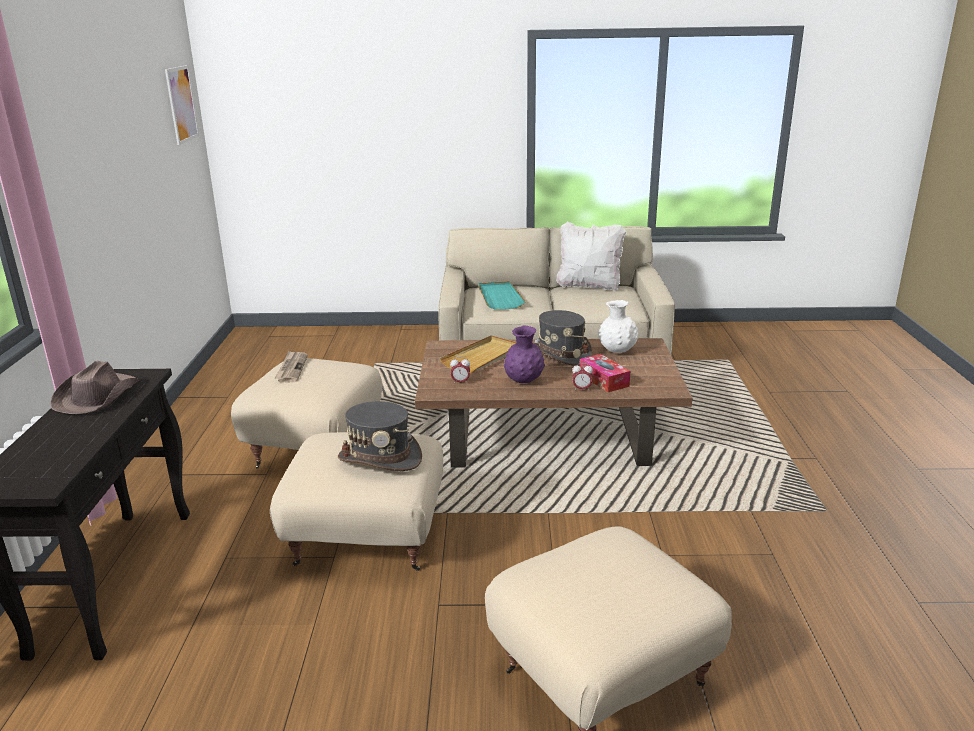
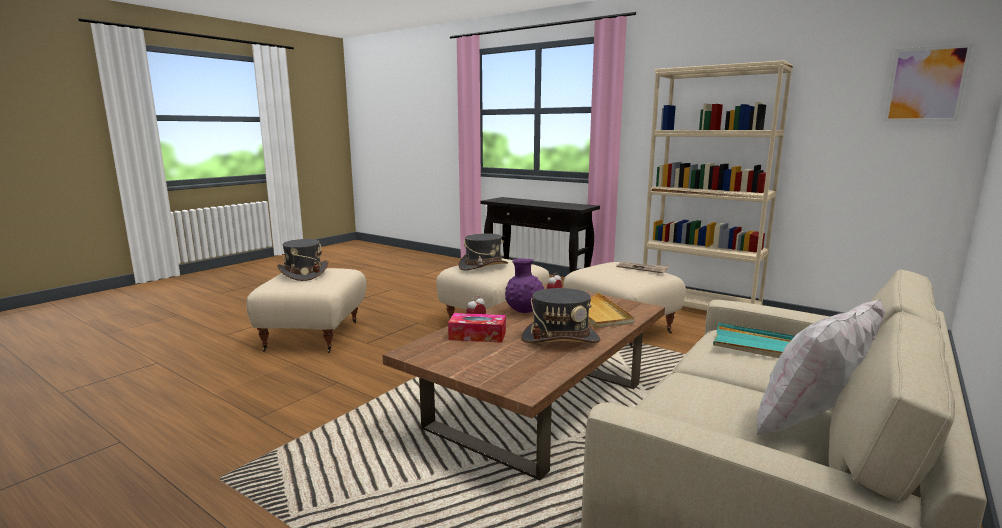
camera: 125 degrees right, 10 degrees down
brown hat [50,361,140,414] -> none
white vase [598,300,638,353] -> none
none -> grey hat [277,239,328,281]
none -> beige bookcase [643,60,793,311]

